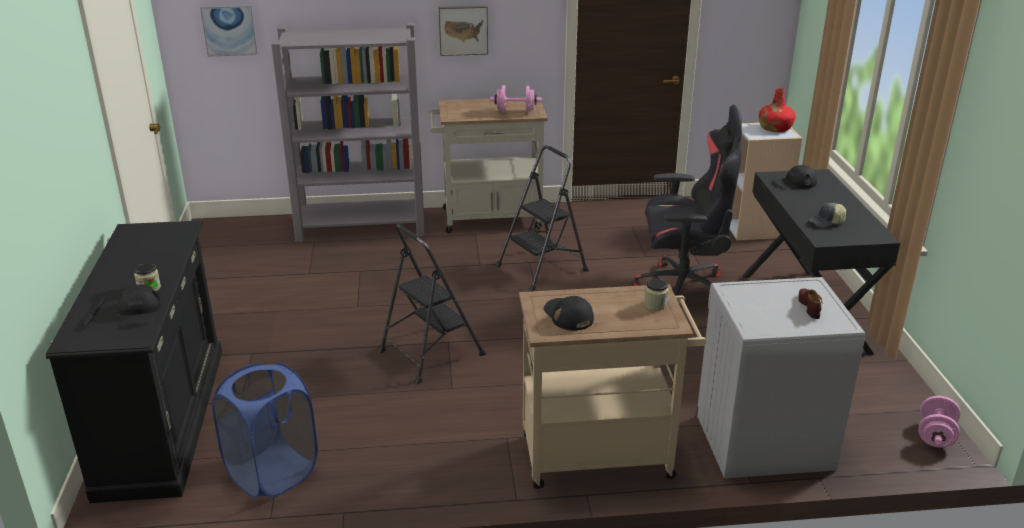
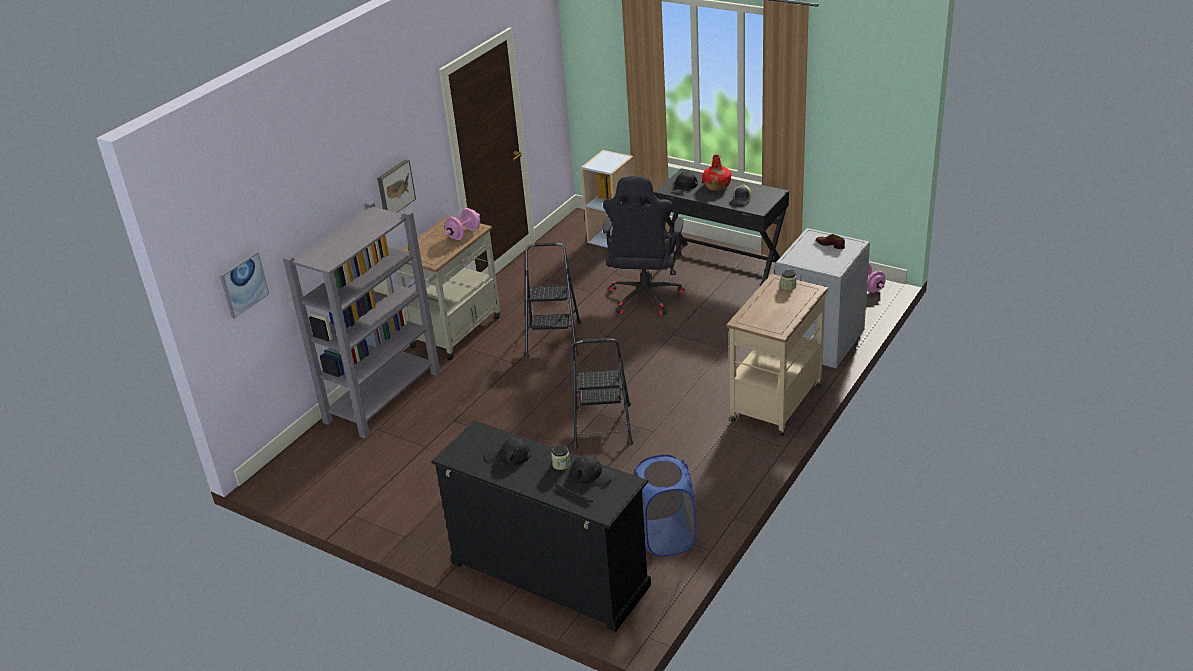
camera: 50 degrees left, 5 degrees up
black cap [544,296,594,331] -> black cap moved to [486,438,531,466]
black office chair [631,104,742,296] -> black office chair turned 150 degrees clockwise [602,176,685,316]
red bottle [759,88,796,132] -> red bottle moved to [702,155,731,191]

